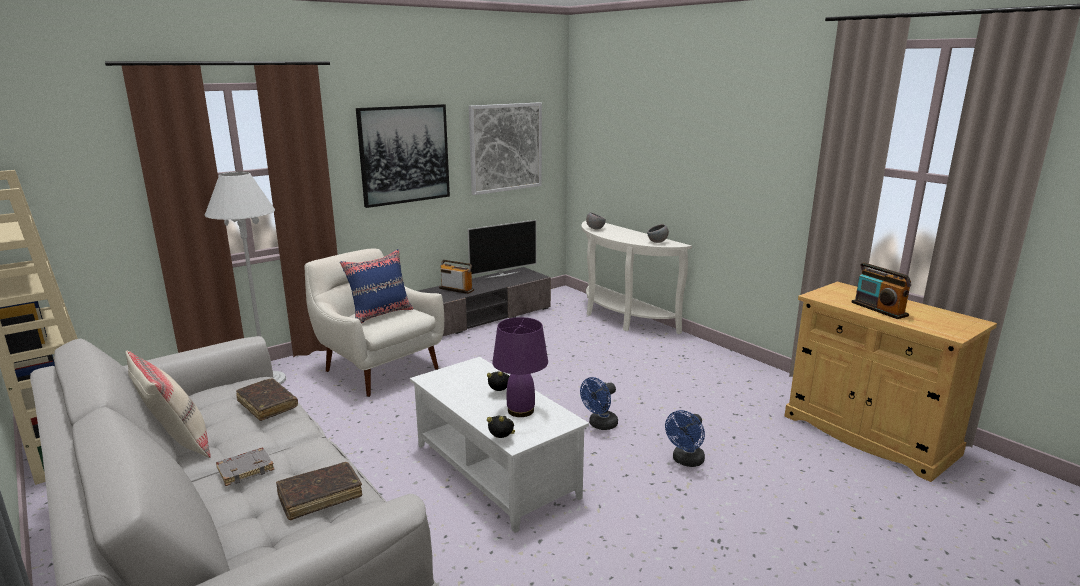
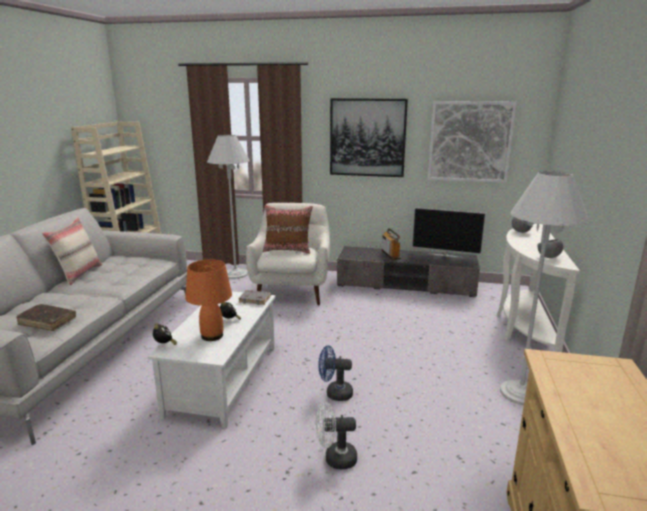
camera: 50 degrees right, 0 degrees up
grey book [216,447,274,486] -> grey book moved to [238,290,271,305]
brown book [236,378,298,421] -> none
blue pillow [340,249,413,323] -> brown pillow [263,205,313,254]
purple table lamp [492,317,548,417] -> orange table lamp [185,259,232,341]
blue fan [665,410,705,467] -> white fan [315,402,357,469]
radio [852,262,911,319] -> none
none -> white floor lamp [500,171,589,405]

